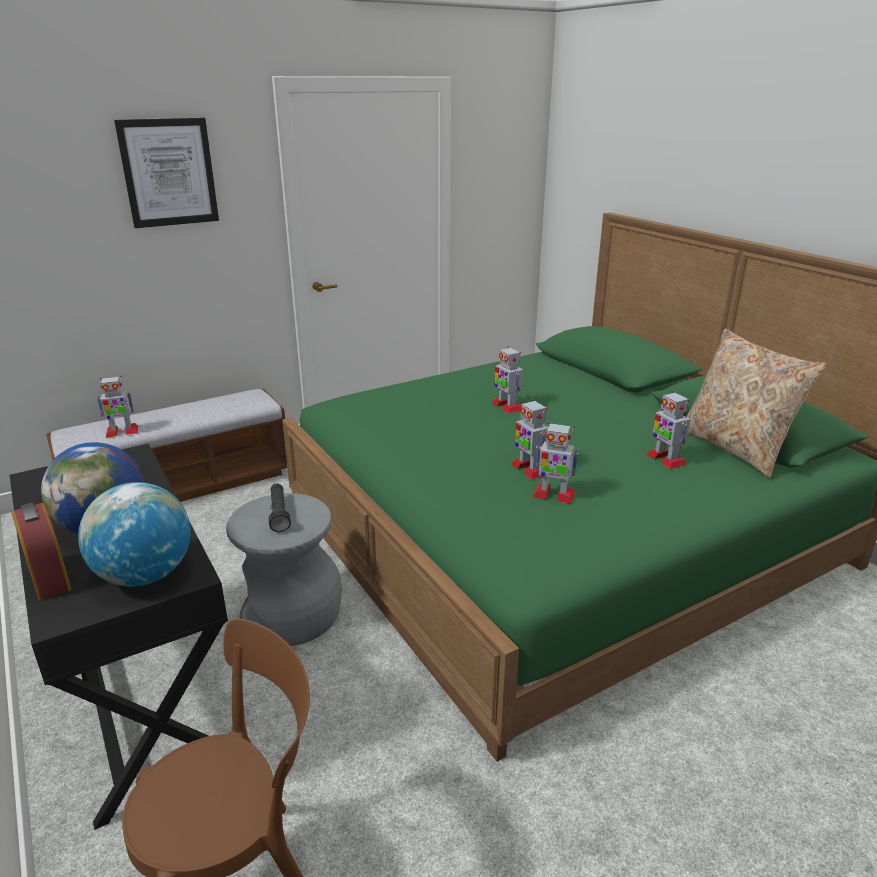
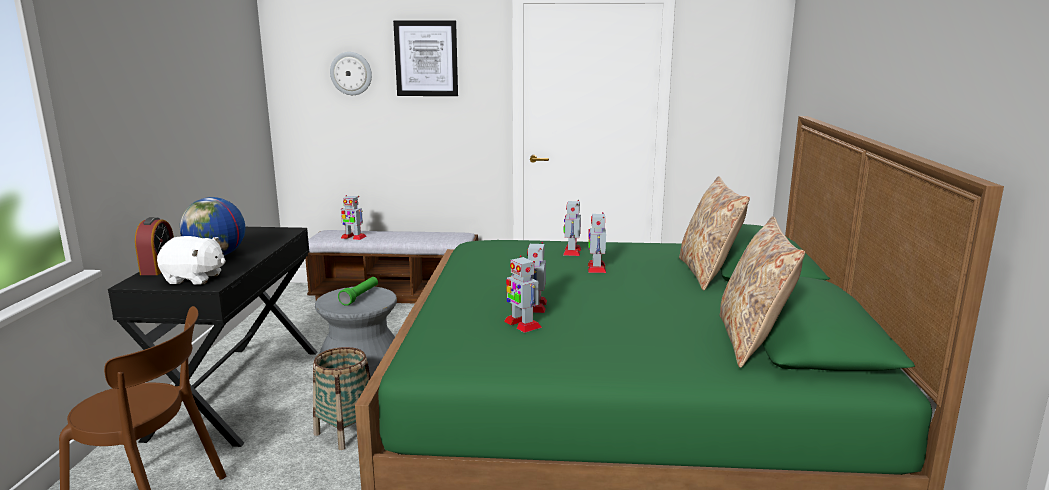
camera: 35 degrees right, 10 degrees down
globe [78,482,191,587] -> white plush toy [157,236,226,285]
black flashlight [269,483,291,532] -> green flashlight [338,277,378,306]
toy robot [646,391,690,469] -> toy robot moved to [563,200,581,256]
none -> basket [313,347,371,450]
none -> wall clock [330,52,372,95]
none -> beige pillow [679,176,750,290]

